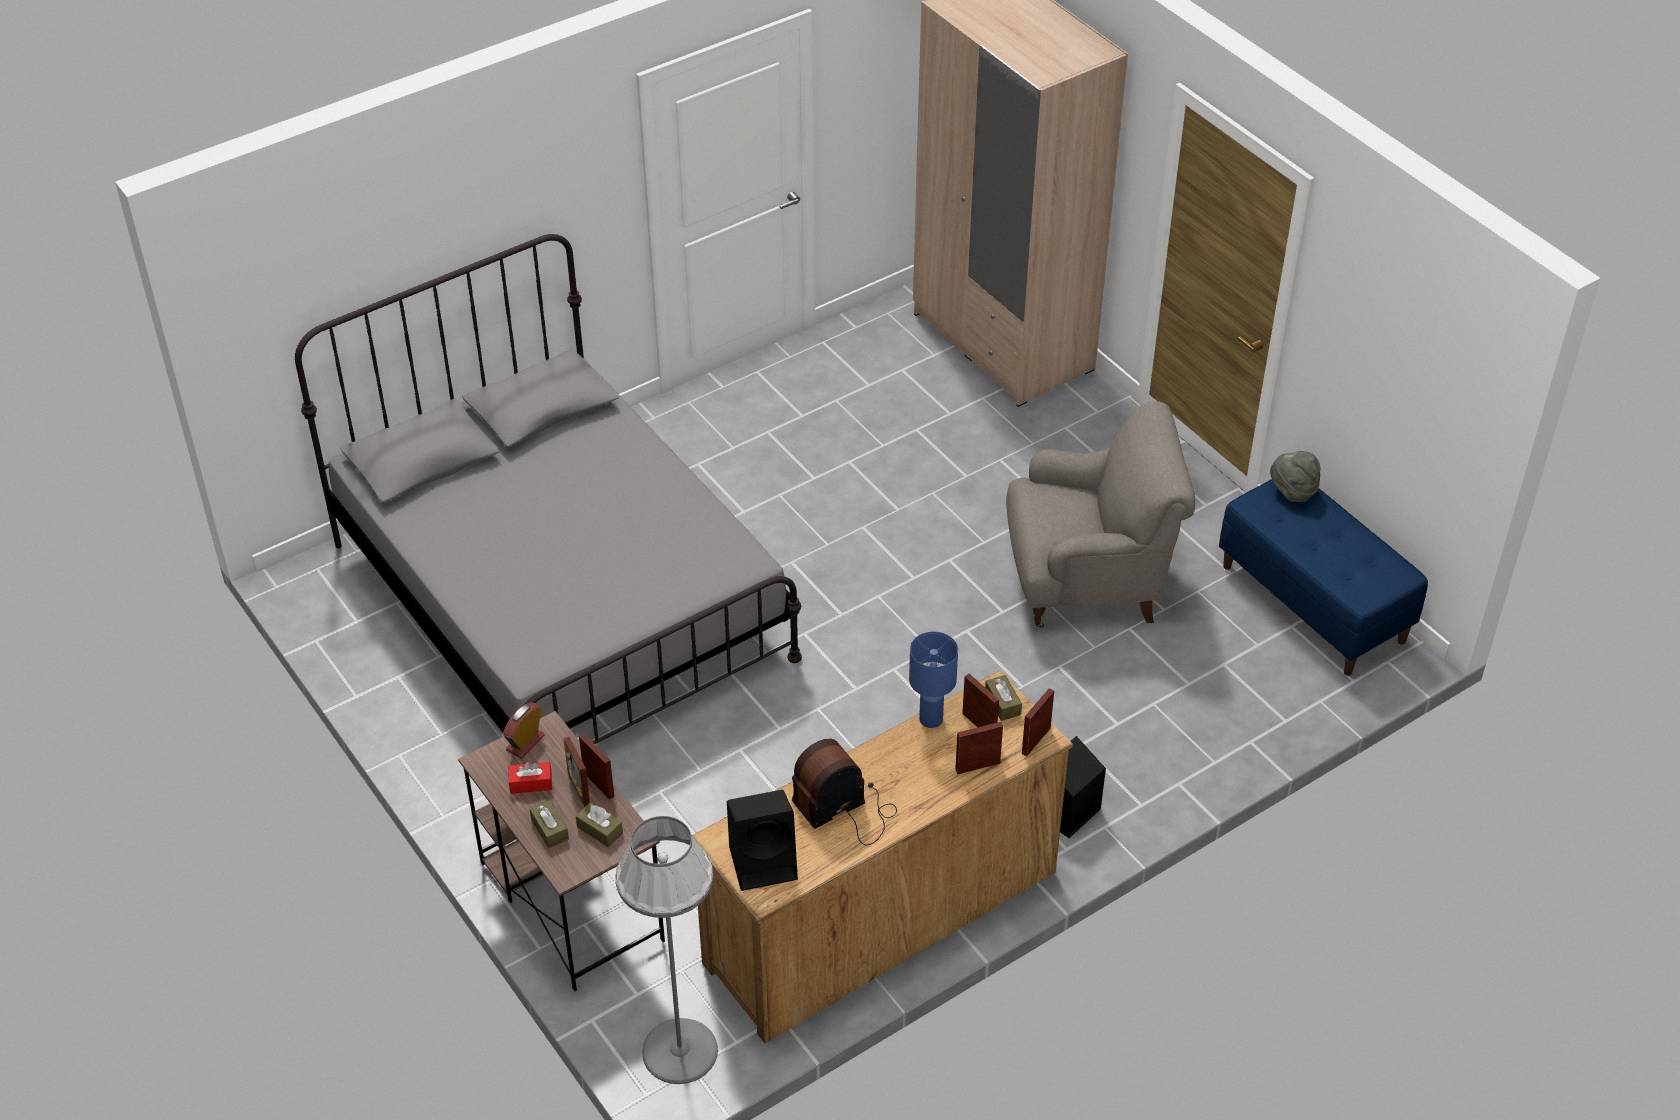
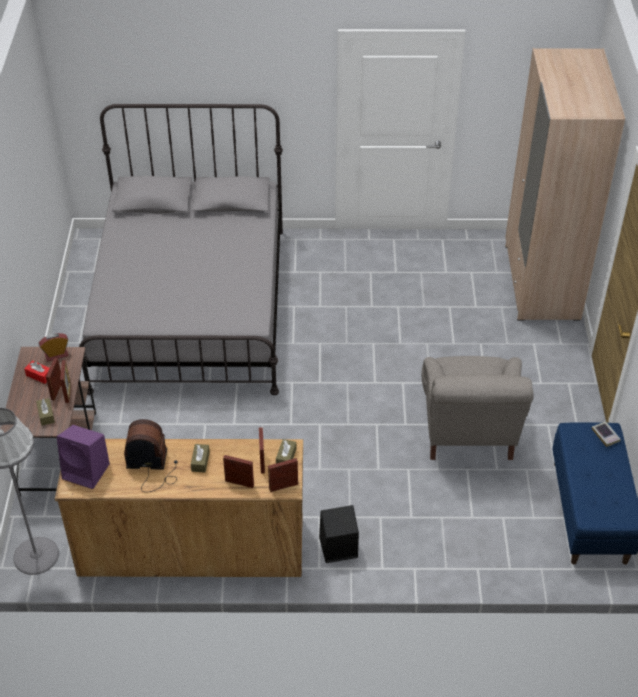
camera: 35 degrees right, 0 degrees up
brown tissue box [530,800,569,848] -> brown tissue box moved to [191,444,210,473]
black speaker [727,790,798,891] -> purple speaker [57,425,110,489]
blue table lamp [909,632,958,728] -> none
grey armchair [1006,401,1195,628] -> grey armchair turned 60 degrees clockwise [422,356,534,460]
grey hat [1270,451,1320,502] -> book [592,421,621,447]

